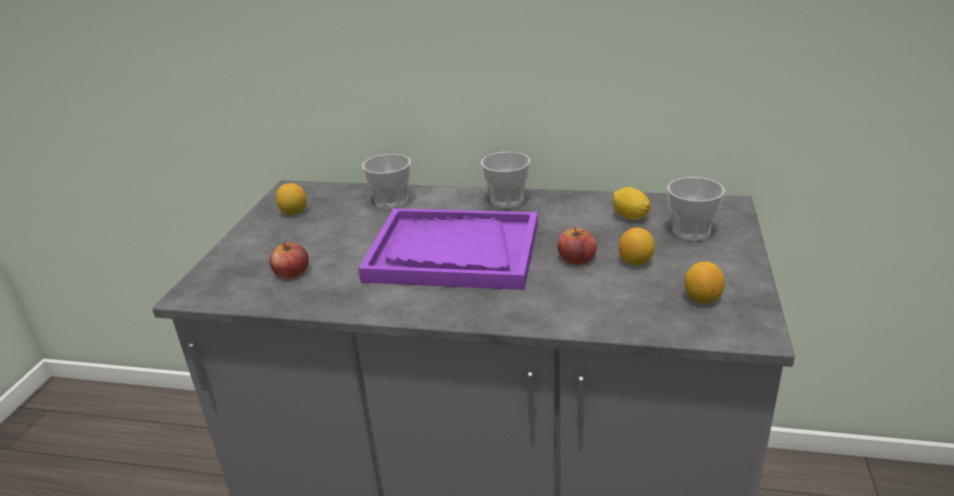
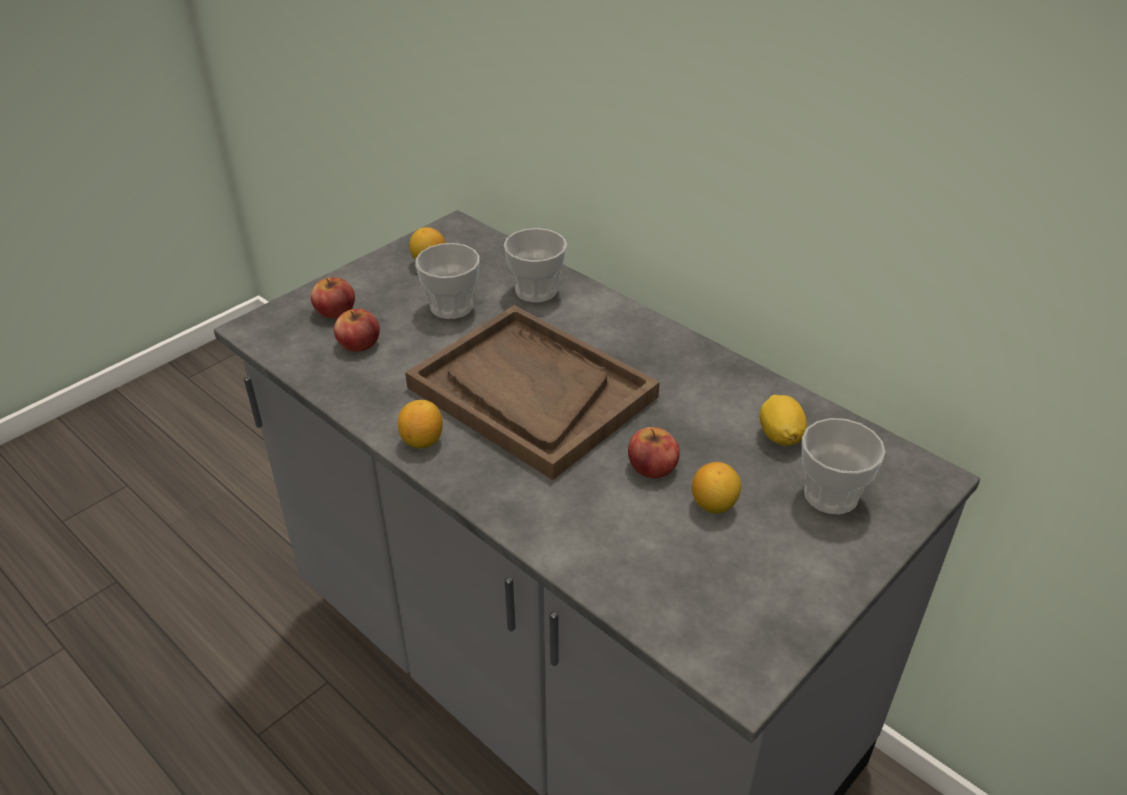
camera: 30 degrees right, 10 degrees up
purple tray [358,208,538,290] -> brown tray [405,305,660,480]
cup [480,152,530,208] -> cup moved to [415,243,480,319]
lemon [684,261,725,304] -> lemon moved to [398,400,443,449]
none -> apple [311,277,355,318]

